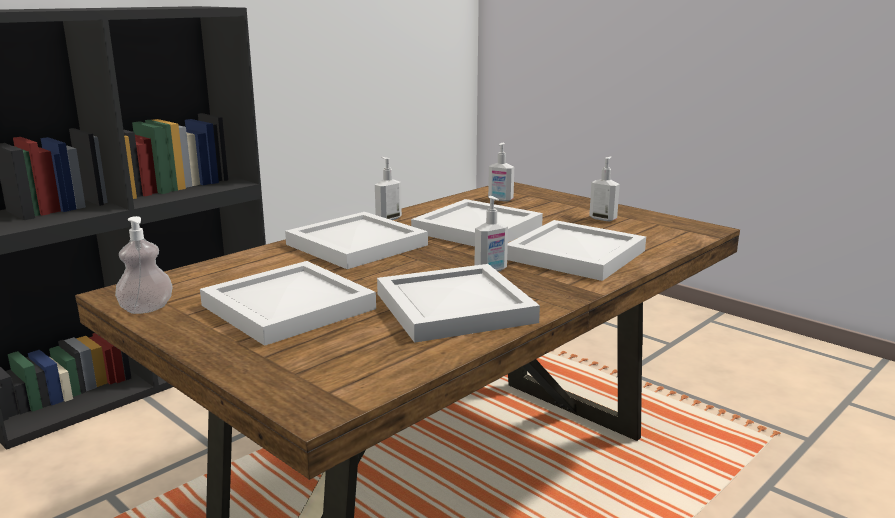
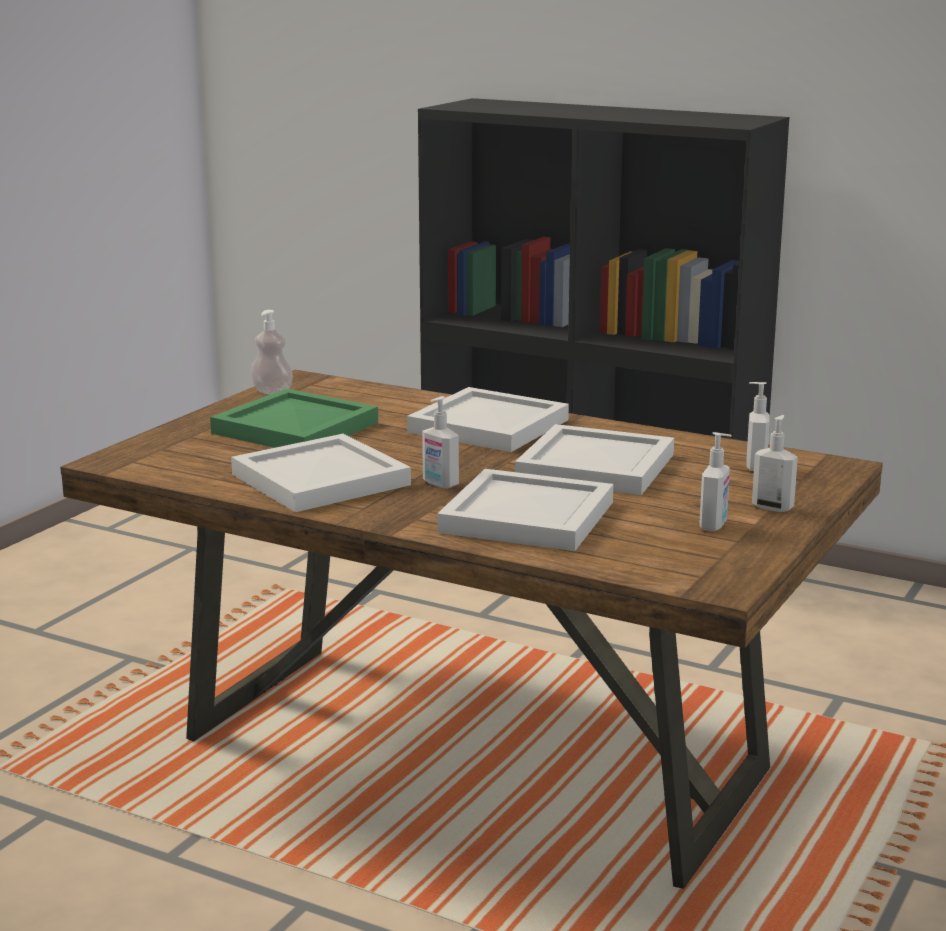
camera: 75 degrees right, 0 degrees up
white tray [200,261,376,346] -> green tray [210,388,378,448]
soap dispenser [375,157,402,220] -> soap dispenser moved to [752,415,798,512]

